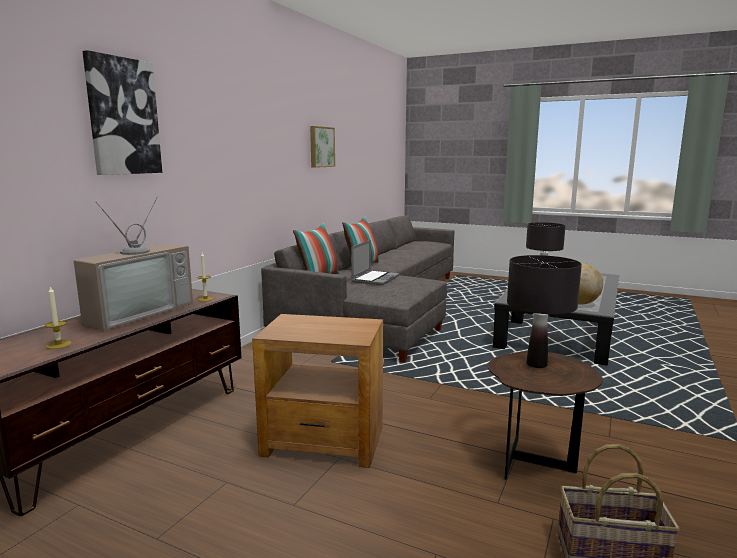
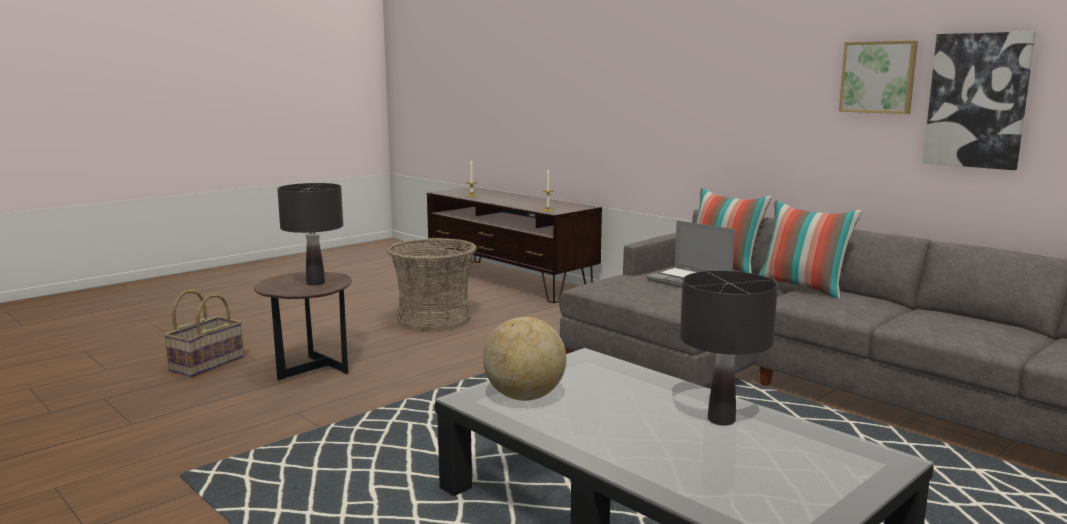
camera: 110 degrees right, 0 degrees up
television [74,197,193,330] -> none
picture [83,50,162,175] -> picture moved to [923,31,1036,170]
brown side table [252,314,383,468] -> basket [386,238,477,332]

